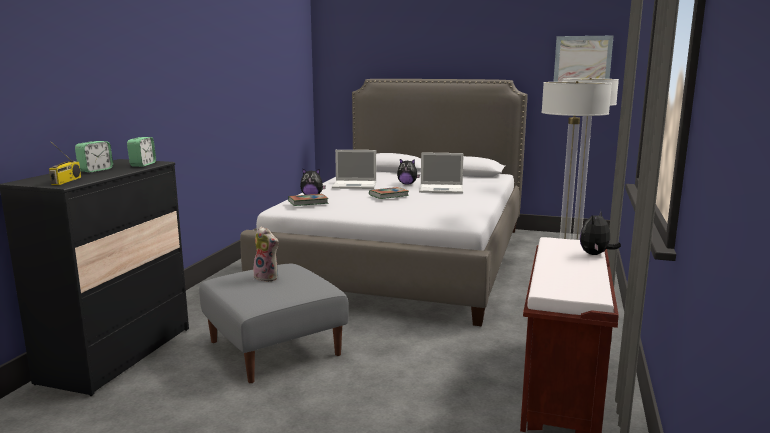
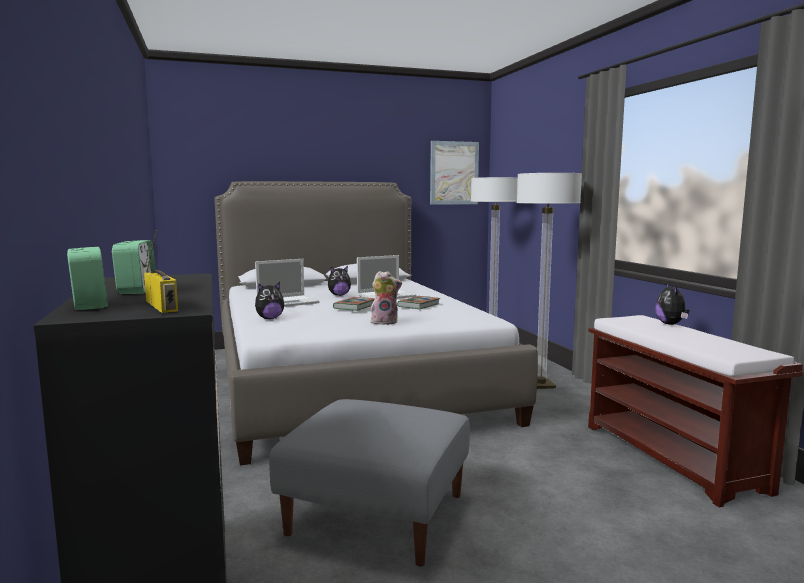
camera: 35 degrees left, 5 degrees down
alarm clock [127,137,156,167] -> alarm clock moved to [67,247,108,310]
plush toy [253,226,279,282] -> plush toy moved to [371,271,402,325]
book [288,194,328,206] -> book moved to [397,296,440,309]

